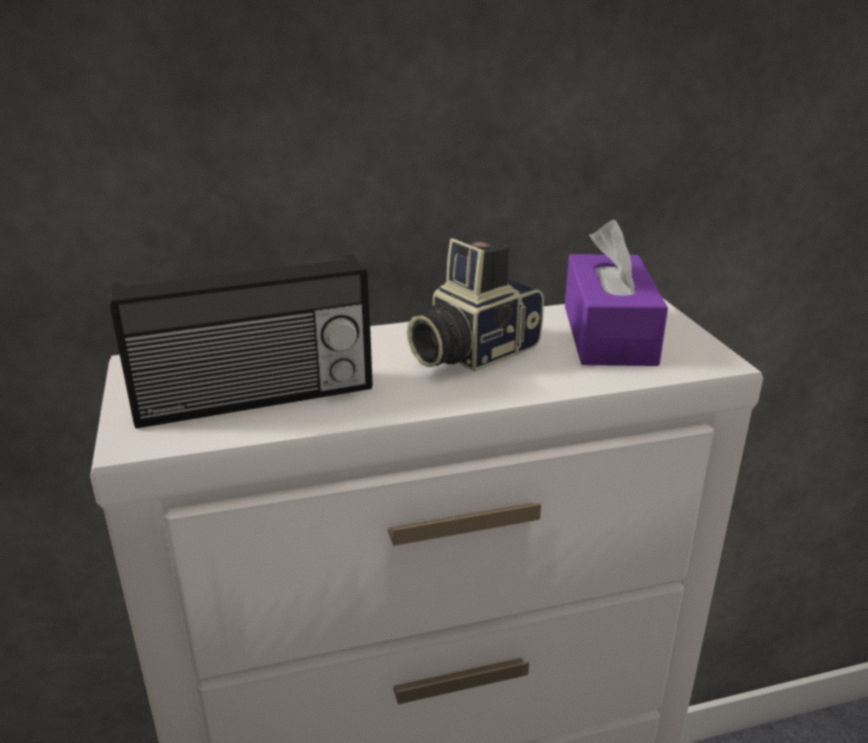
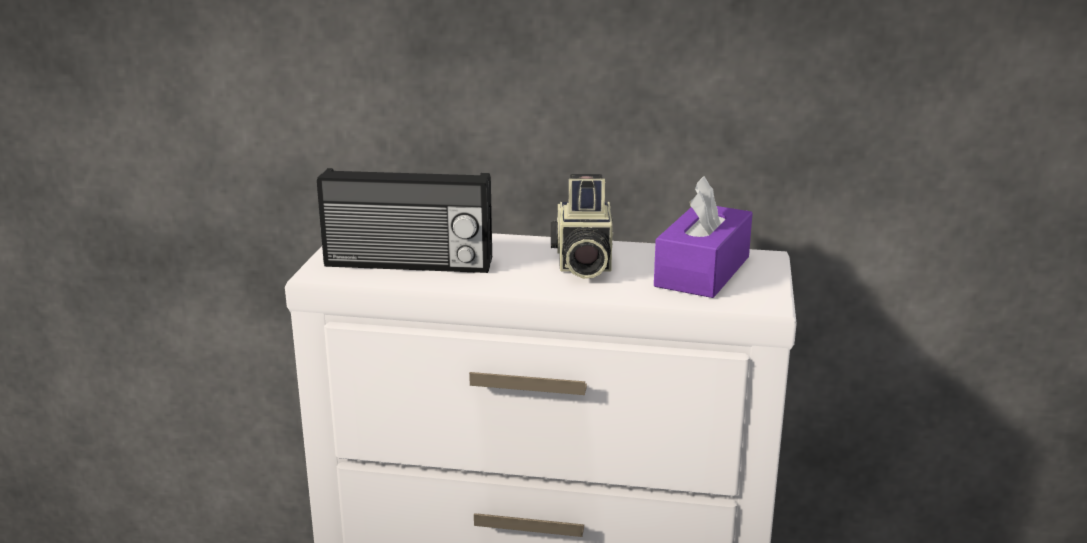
camera: 25 degrees right, 5 degrees down
camera [407,237,544,372] -> camera turned 75 degrees counterclockwise [551,174,613,279]

